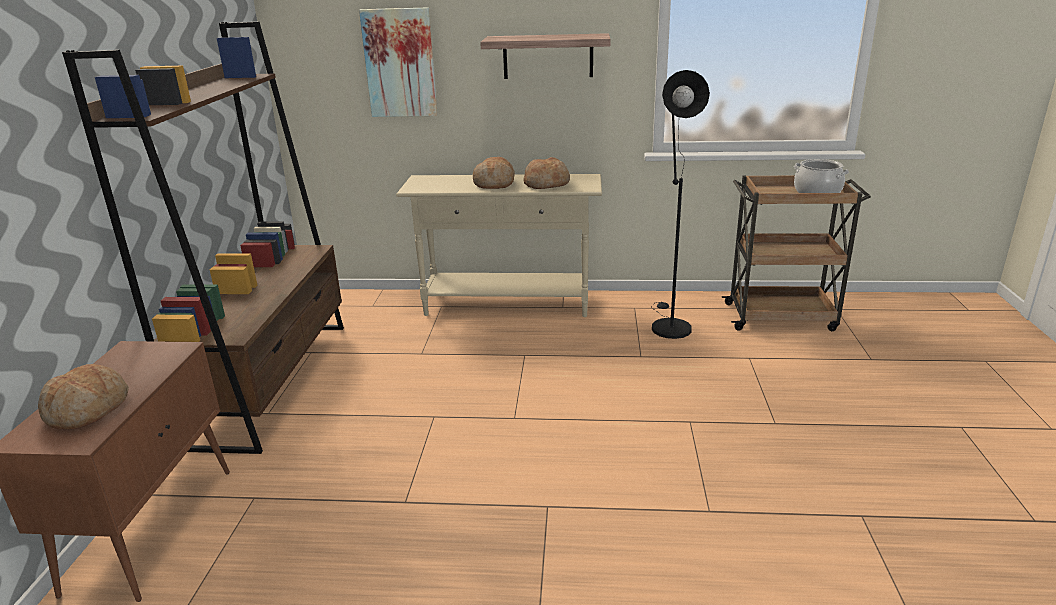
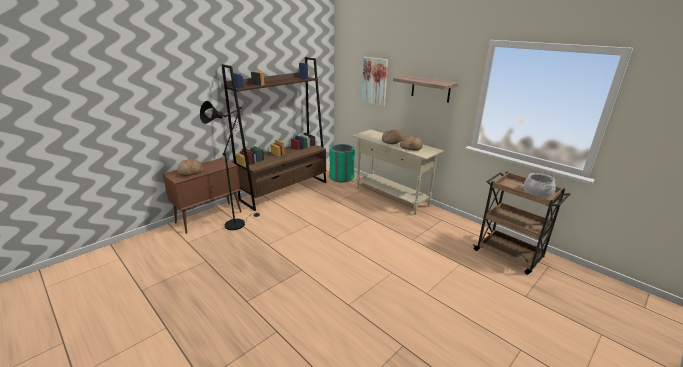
camera: 40 degrees right, 0 degrees up
black floor lamp [651,70,710,339] -> black floor lamp moved to [200,101,260,230]
none -> green trash can [329,144,355,183]

